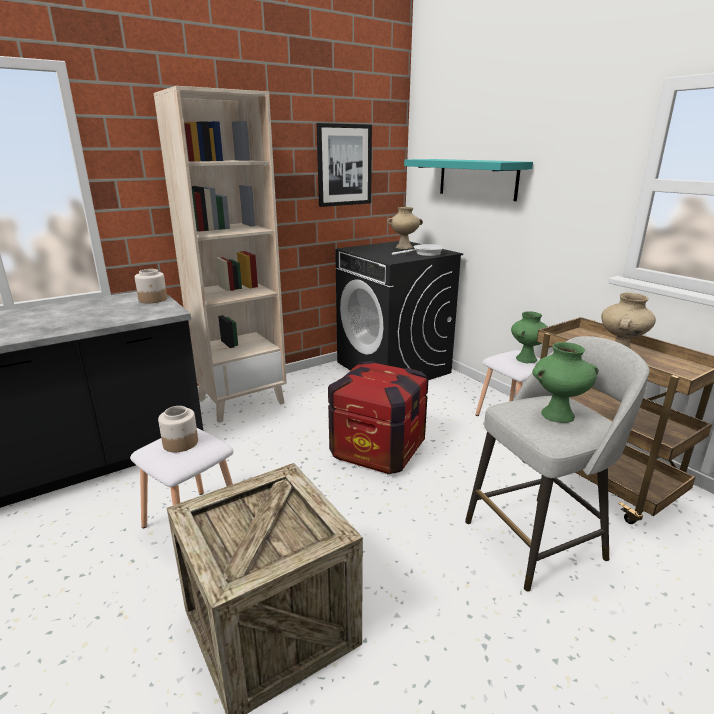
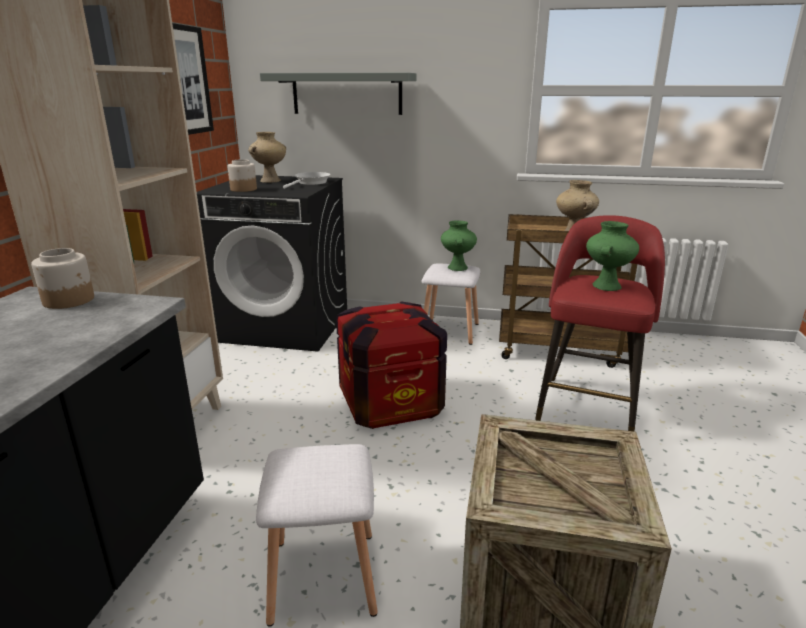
camera: 45 degrees left, 0 degrees up
jar [158,406,198,452] -> jar moved to [228,159,257,192]
turquoise shelf [404,159,533,201] -> grey shelf [260,73,417,115]
grey stool [465,336,650,592] -> red stool [535,215,665,432]

